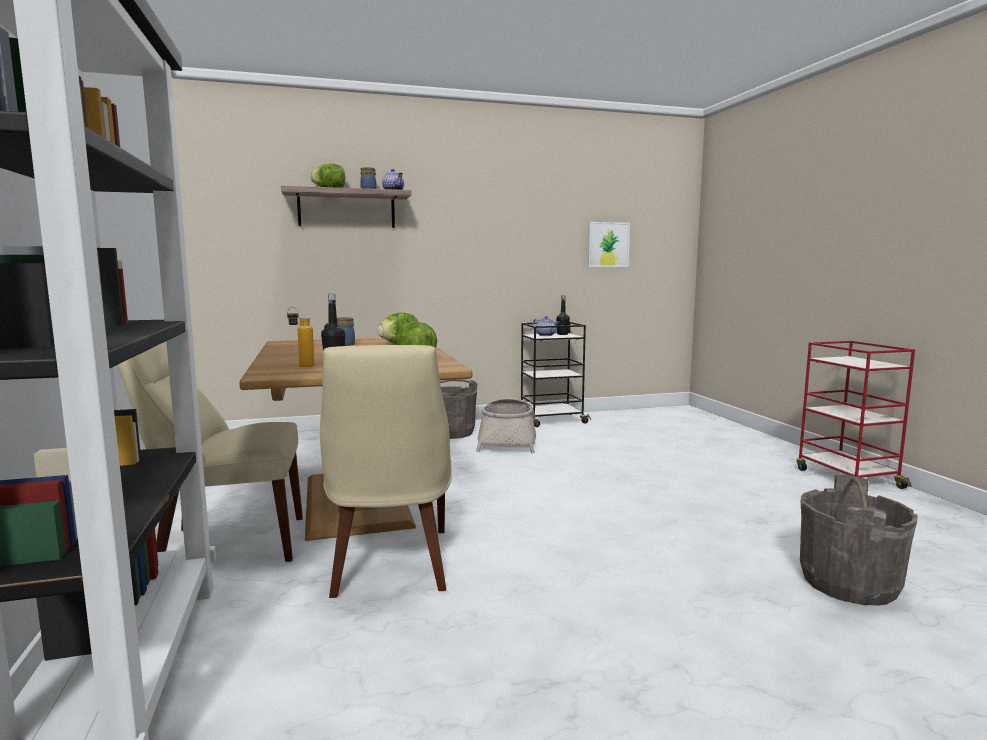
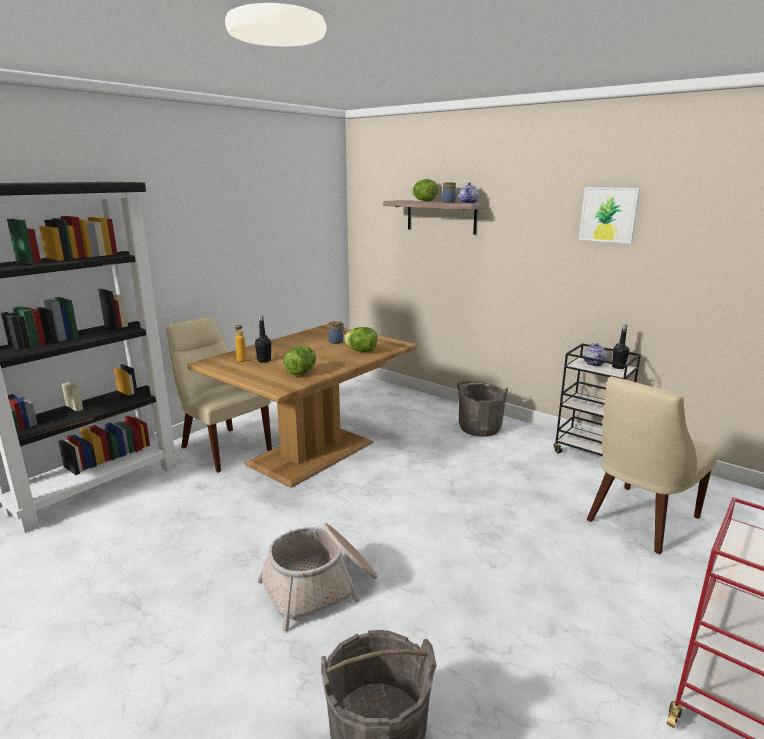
camera: 55 degrees right, 10 degrees up
beige chair [320,345,452,598] -> beige chair moved to [587,377,718,554]
basket [476,398,536,454] -> basket moved to [258,523,378,631]
picture [588,222,630,267] -> picture moved to [579,187,640,244]

